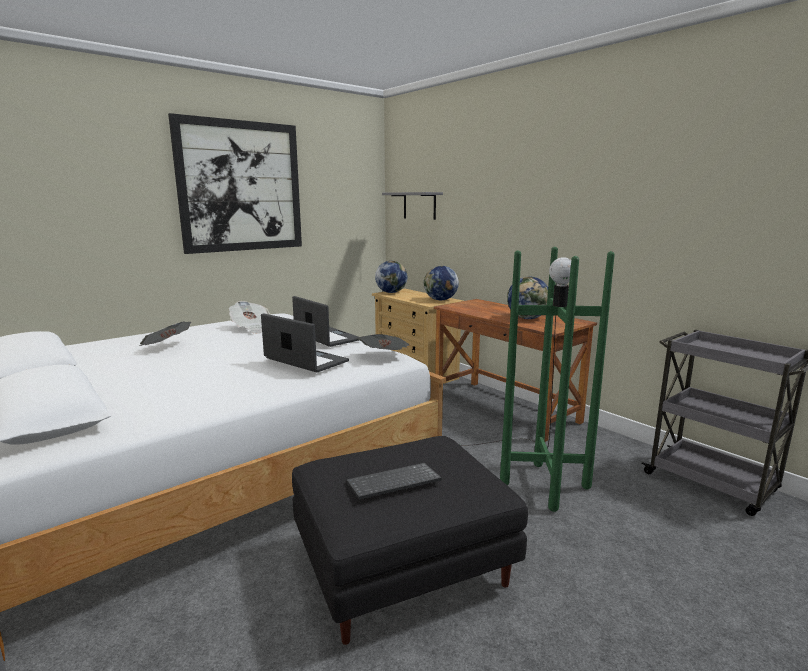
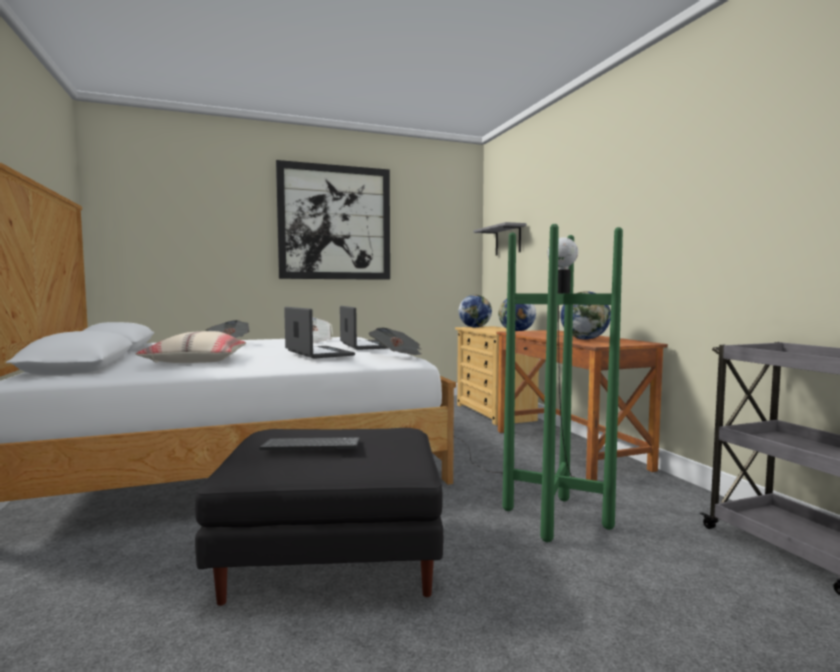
camera: 20 degrees right, 10 degrees down
none -> beige pillow [136,331,246,363]

